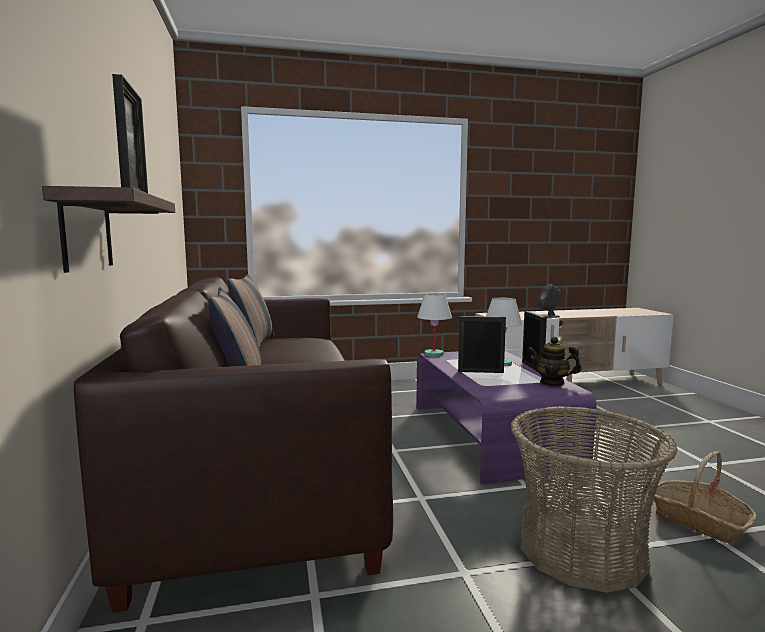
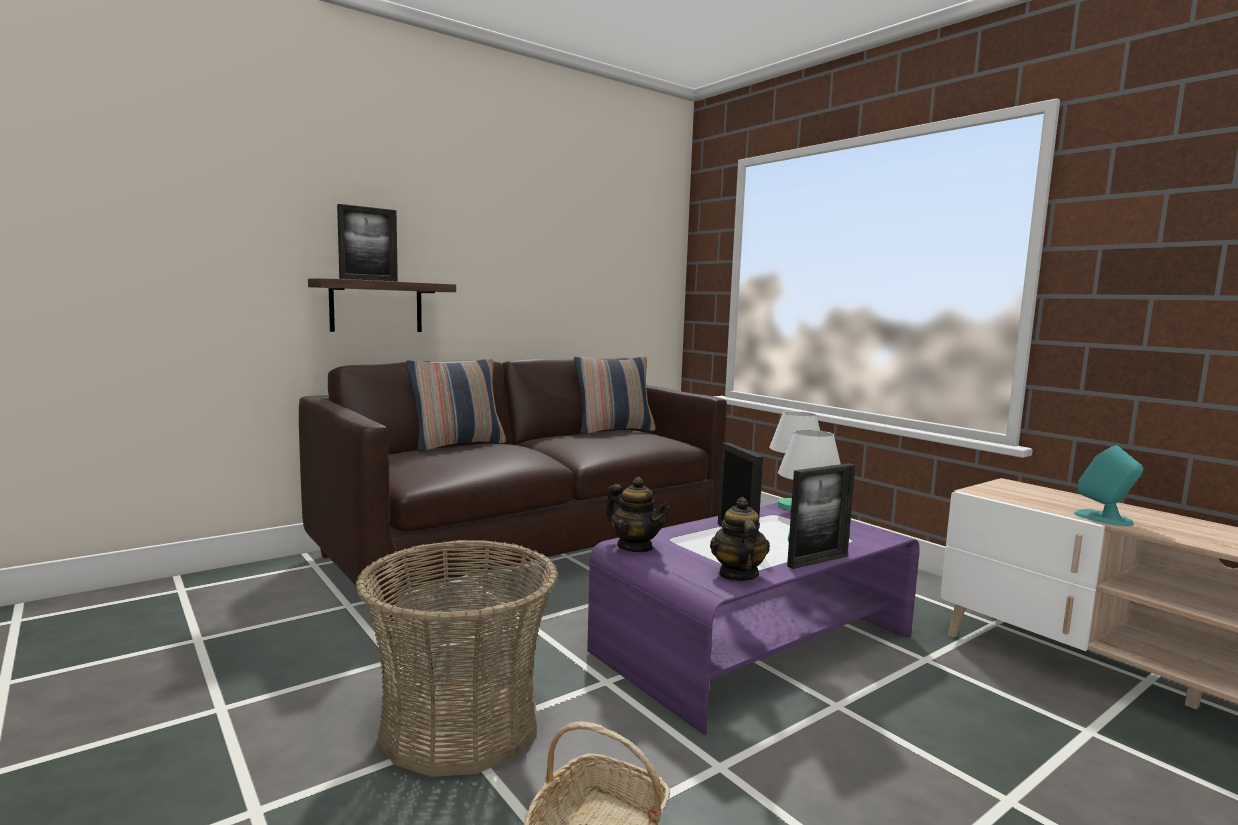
camera: 65 degrees right, 0 degrees up
grey speaker [538,284,562,318] -> turquoise speaker [1074,445,1143,526]
none -> teapot [605,477,669,552]

